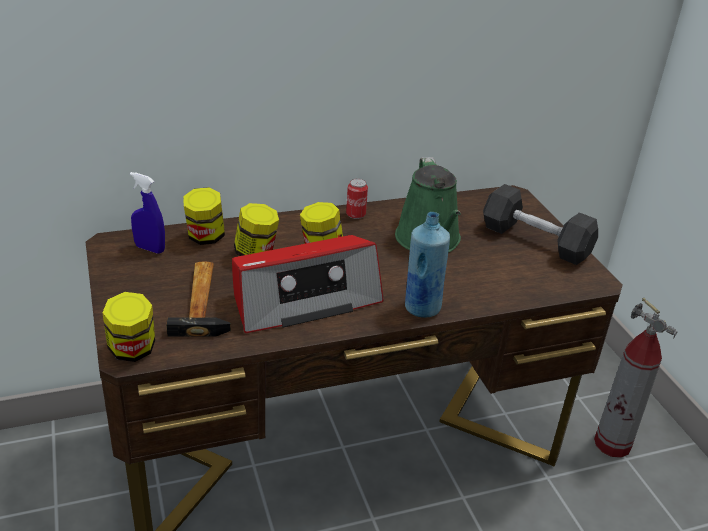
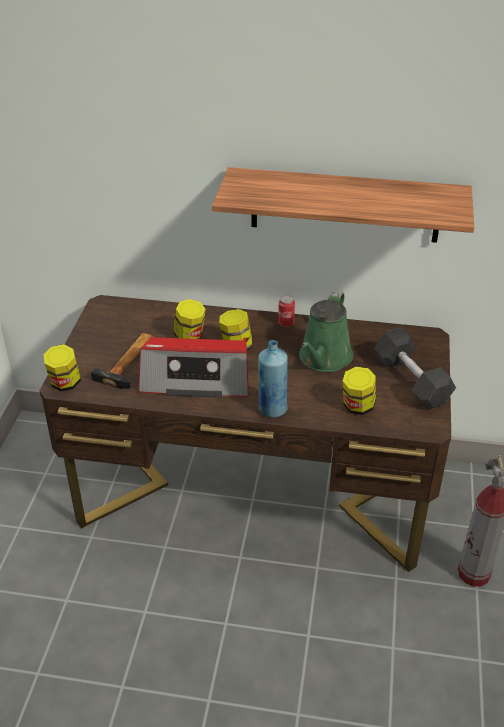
camera: 30 degrees right, 5 degrees up
blue spray bottle [130,172,165,254] -> none
jar [183,187,225,245] -> jar moved to [343,366,376,415]
none -> shelf [212,167,474,243]

